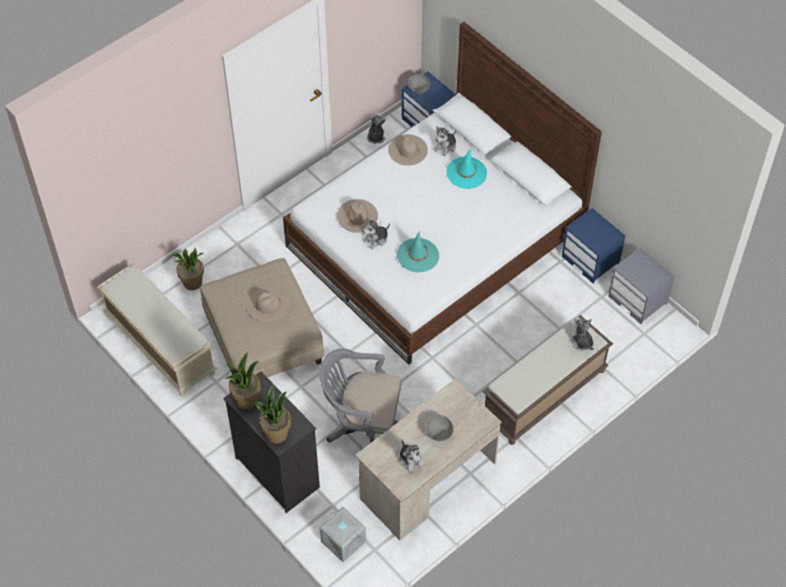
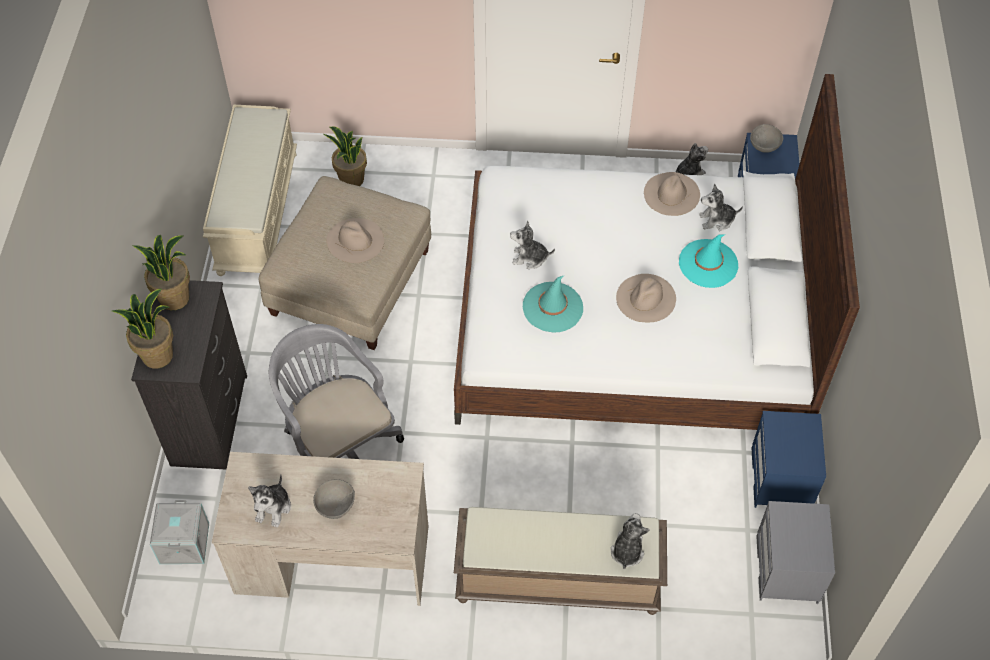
camera: 45 degrees right, 0 degrees up
beige hat [337,199,378,233] -> beige hat moved to [616,274,676,322]

